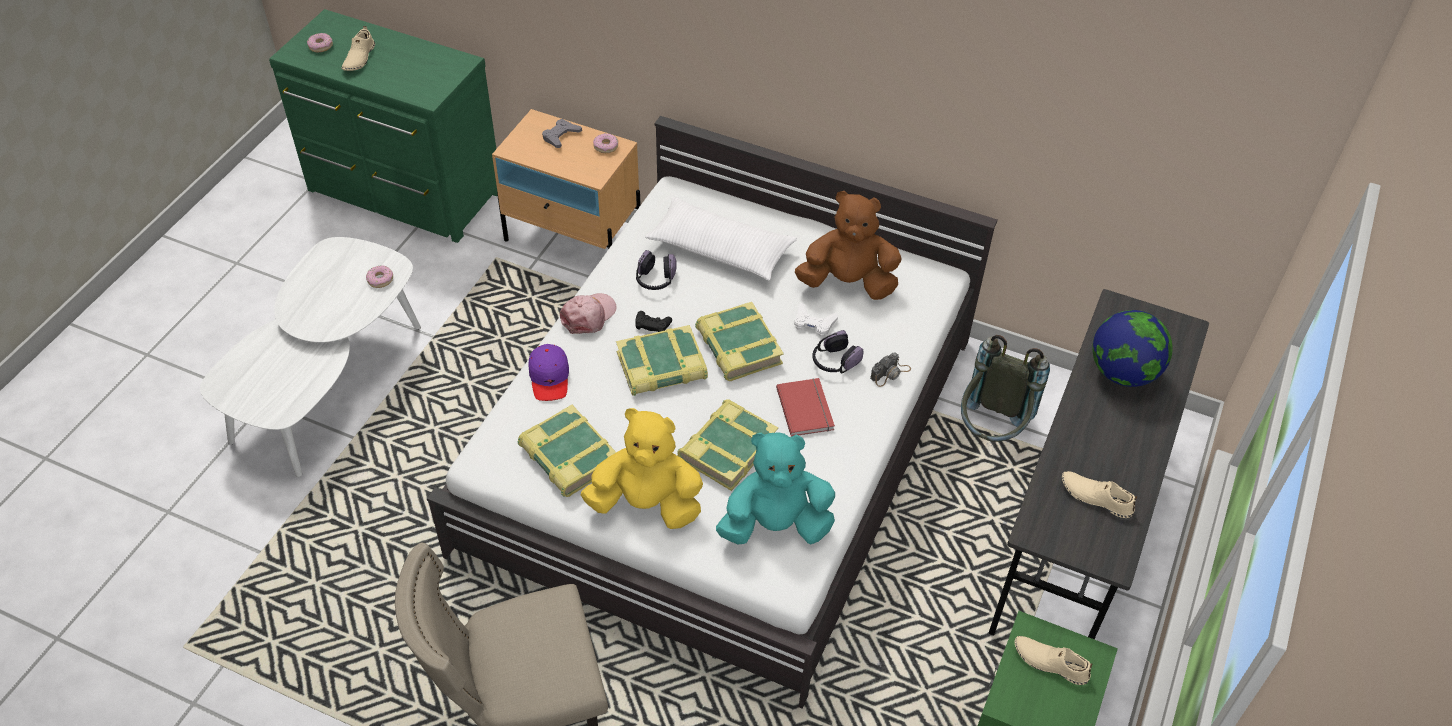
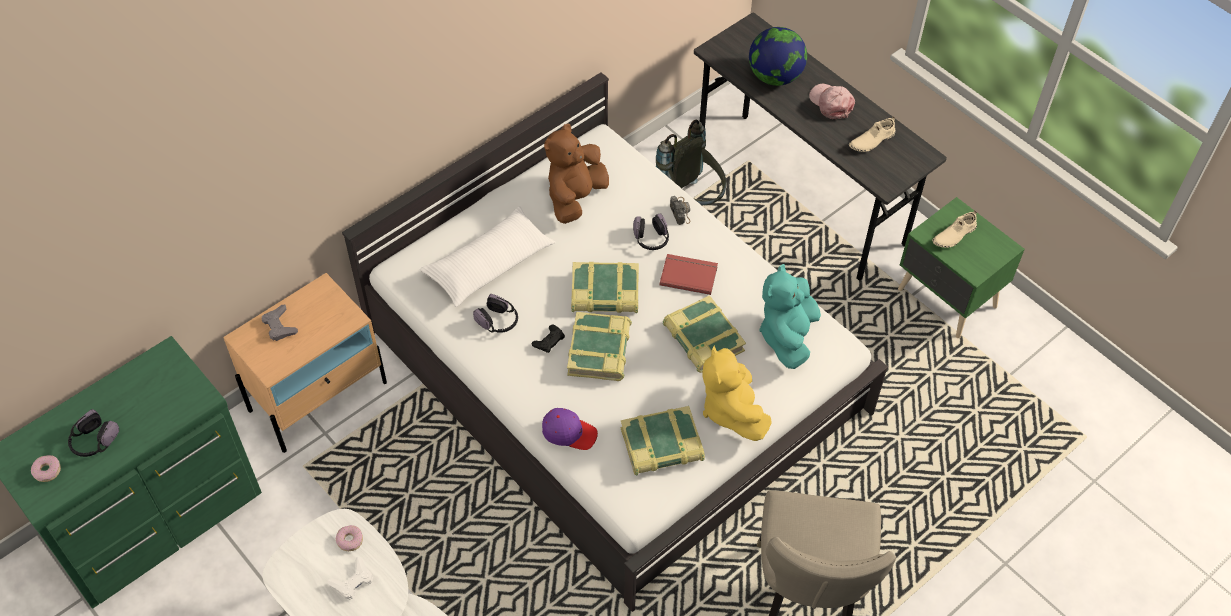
camera: 65 degrees left, 5 degrees up
beige shoe [341,26,375,71] -> headphones [68,409,119,457]
pink cap [560,293,617,334] -> pink cap moved to [809,84,855,119]
yellow plush toy [581,408,703,529] -> yellow plush toy turned 45 degrees counterclockwise [702,346,771,441]
donut [593,133,619,153] -> none
white game controller [794,303,838,337] -> white game controller moved to [328,556,373,600]

